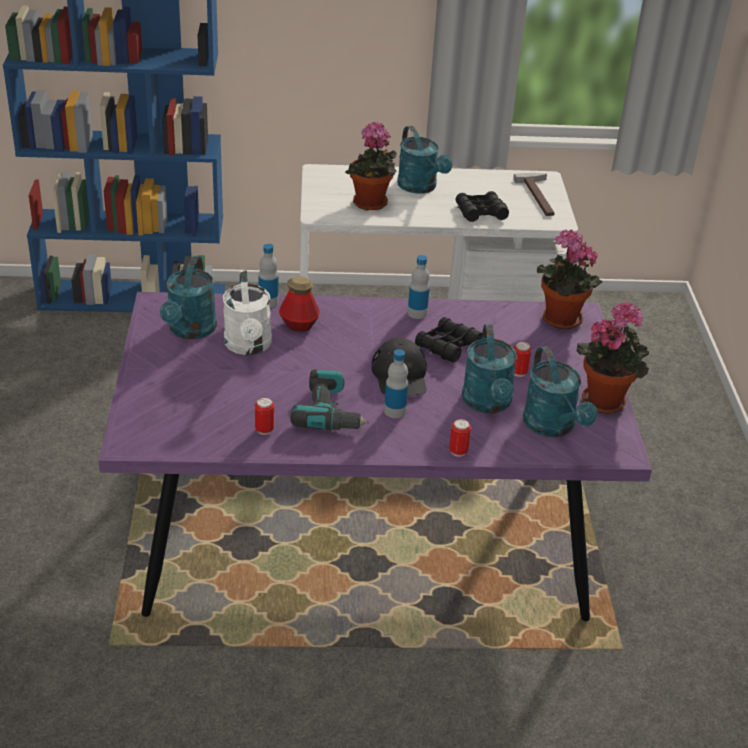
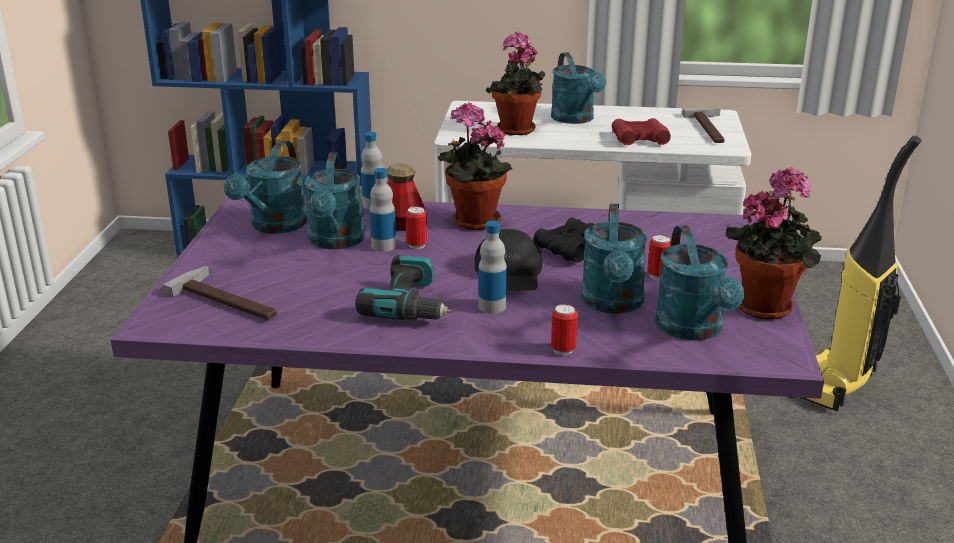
camera: 10 degrees right, 10 degrees down
white watering can [223,270,272,355] -> turquoise watering can [304,153,365,249]
can [255,397,274,435] -> can moved to [406,206,427,249]
bottle [408,255,430,319] -> bottle moved to [370,168,396,252]
black binoculars [456,191,509,222] -> red binoculars [612,118,671,145]
potted plant [537,229,602,329] -> potted plant moved to [438,102,512,230]
none -> hammer [162,266,277,320]
none -> vacuum cleaner [789,136,921,411]

